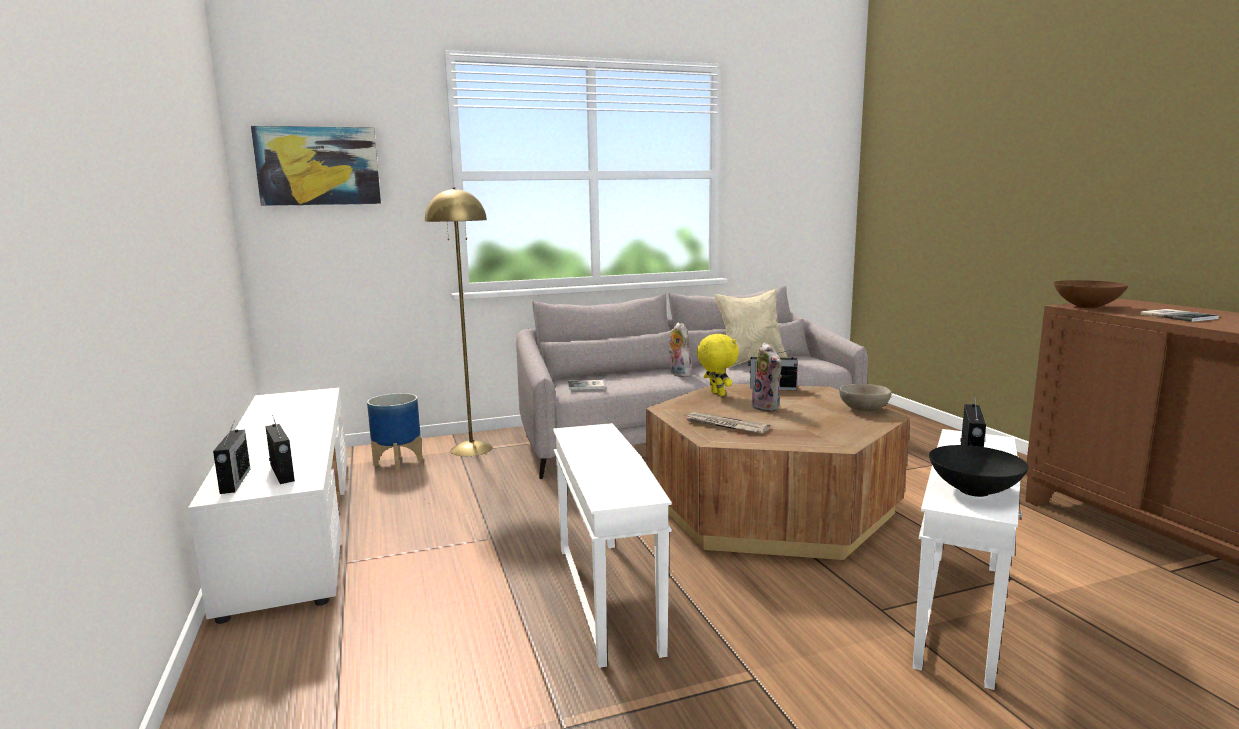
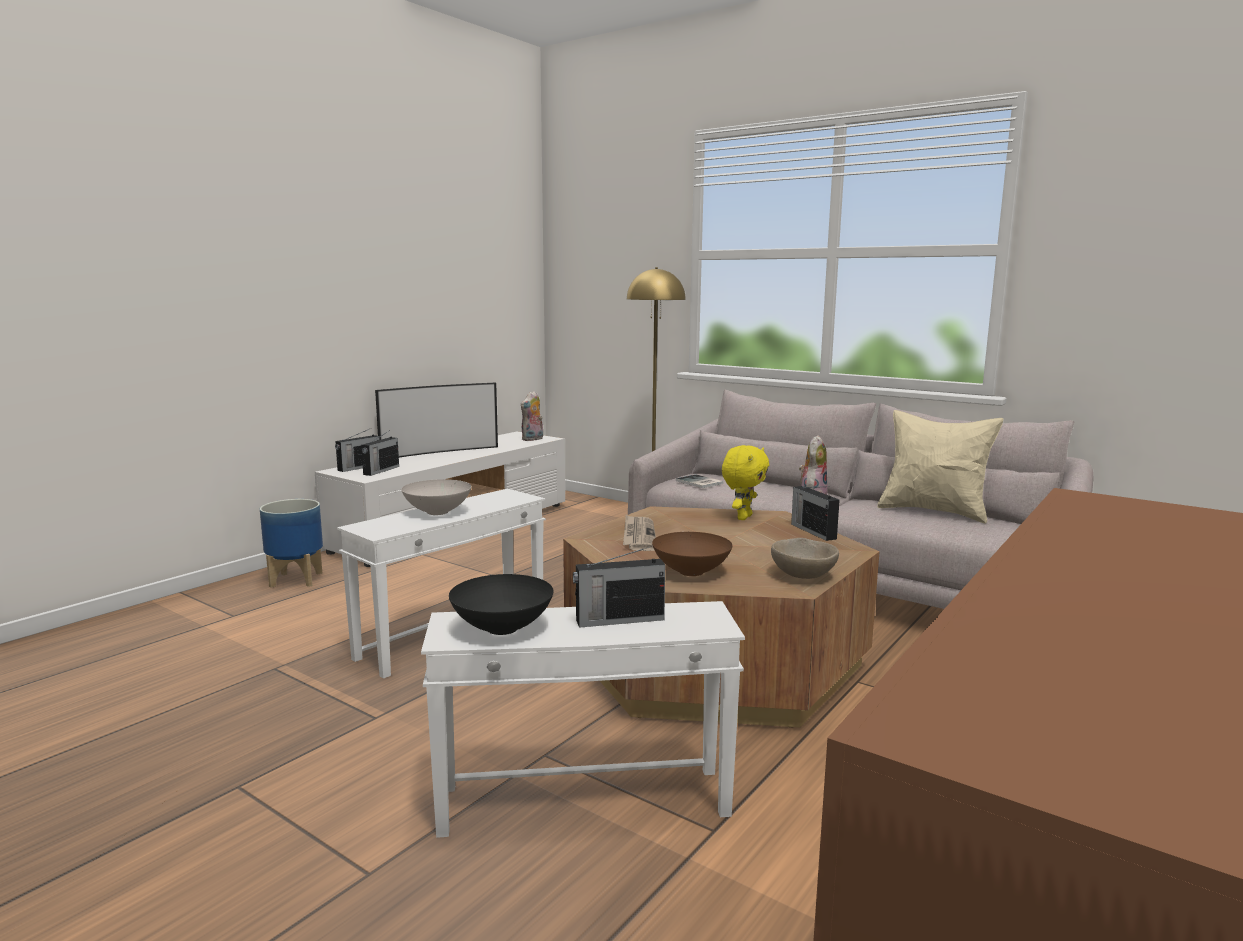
camera: 55 degrees right, 0 degrees up
picture [251,126,381,206] -> none
planter [367,393,423,471] -> planter moved to [260,499,323,588]
plush toy [751,342,782,412] -> plush toy moved to [521,391,543,441]
brown bowl [1054,280,1128,309] -> brown bowl moved to [652,532,732,576]
book [1140,309,1219,322] -> none
none -> television [375,382,498,457]
none -> white bowl [401,479,472,515]

